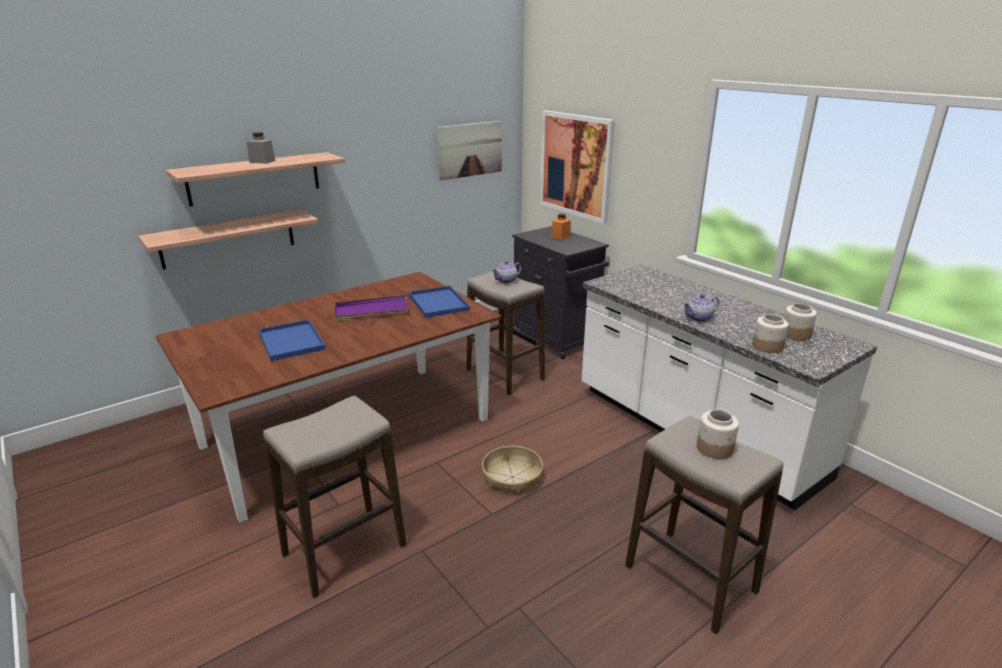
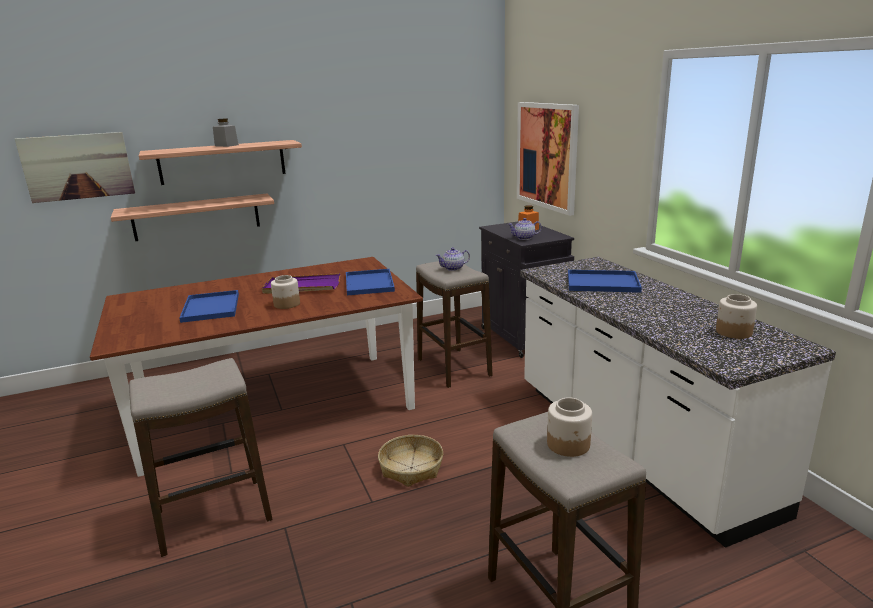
camera: 15 degrees right, 5 degrees down
picture [437,121,502,180] -> picture moved to [15,132,135,203]
teapot [683,294,719,322] -> teapot moved to [508,218,542,240]
jar [752,314,789,353] -> jar moved to [271,275,300,309]
none -> blue tray [568,270,642,293]

